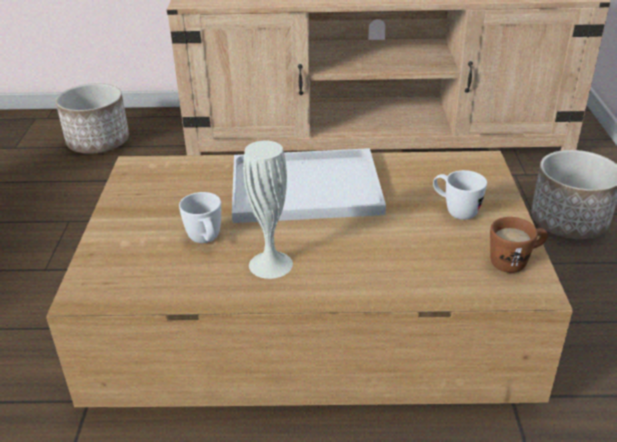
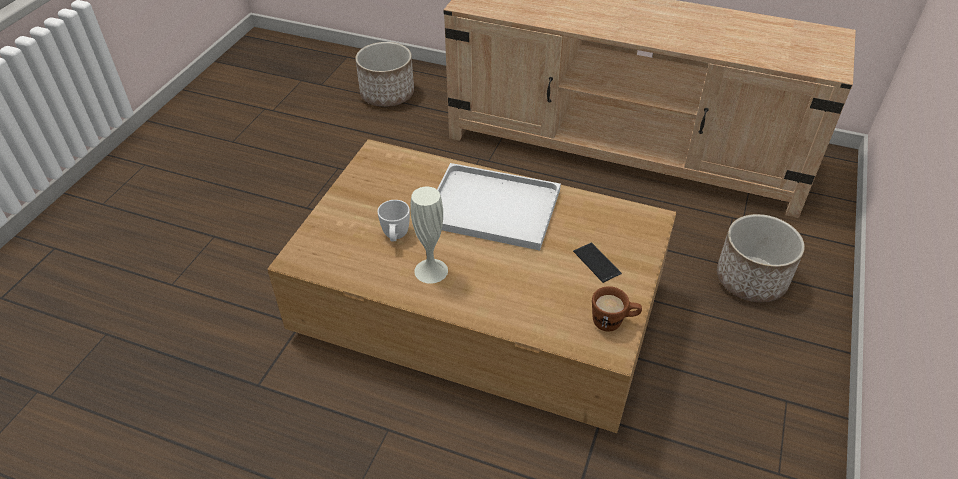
camera: 20 degrees right, 10 degrees up
white mug [433,170,487,220] -> phone [573,242,622,283]

